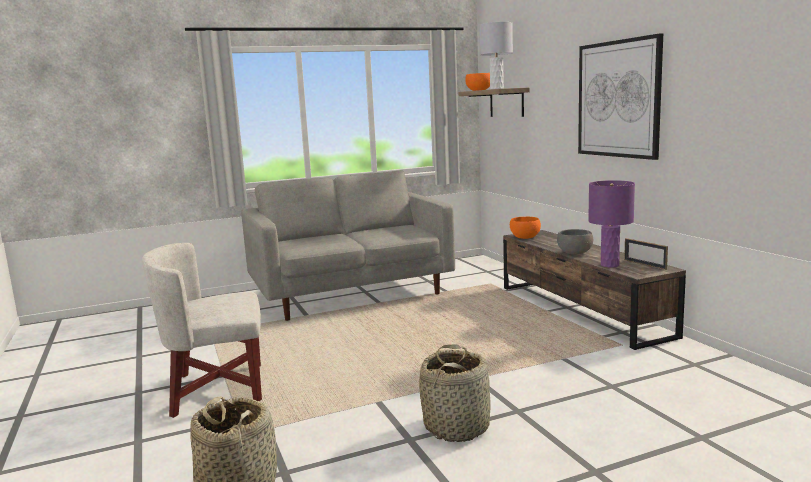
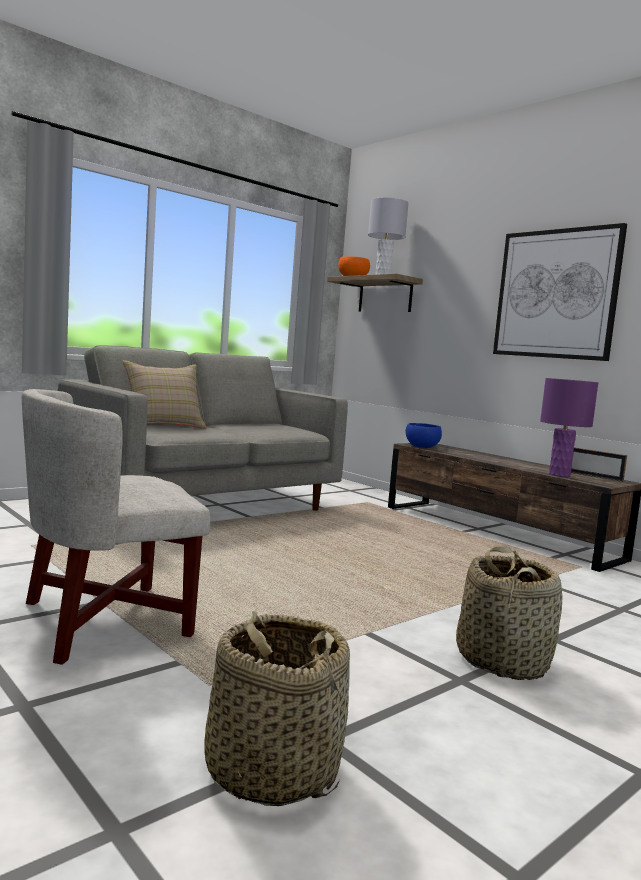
camera: 20 degrees left, 5 degrees down
orange bowl [510,217,541,239] -> blue bowl [405,423,442,448]
grey bowl [557,229,593,254] -> none
none -> beige pillow [122,360,207,429]

